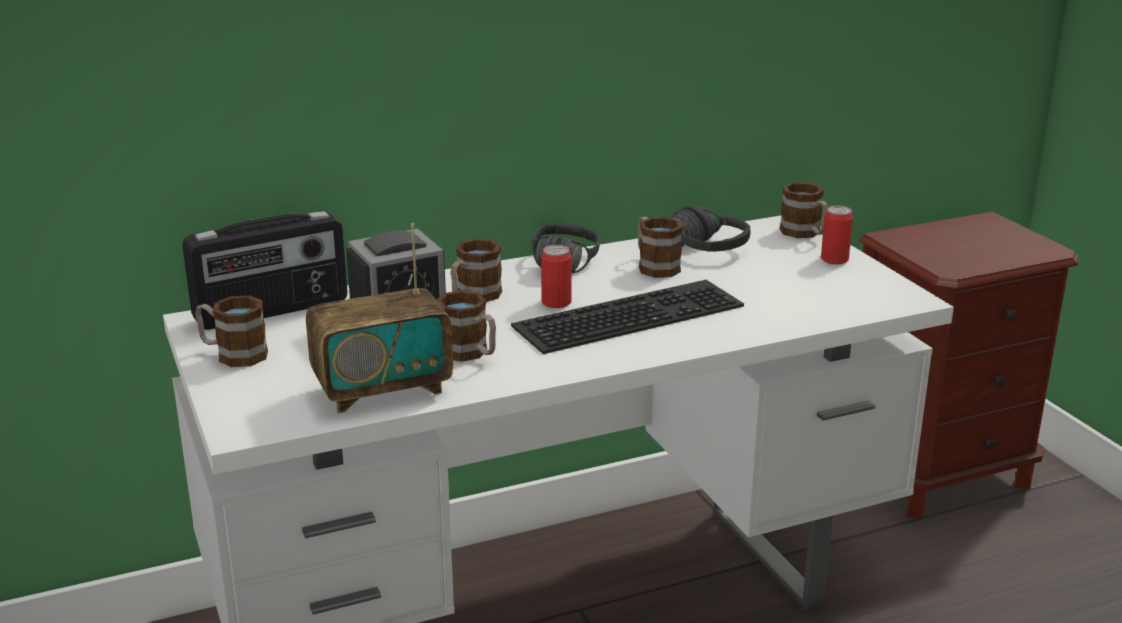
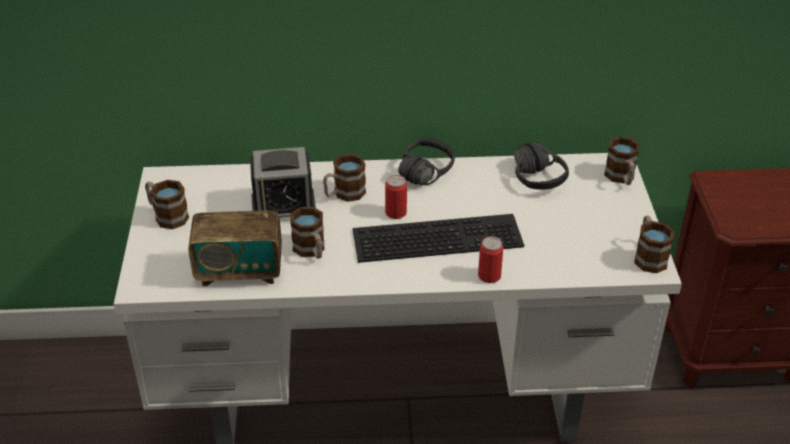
camera: 20 degrees right, 15 degrees up
radio [182,211,348,330] -> none
mug [638,217,683,278] -> mug moved to [634,216,674,273]
can [821,205,853,264] -> can moved to [478,236,503,283]

